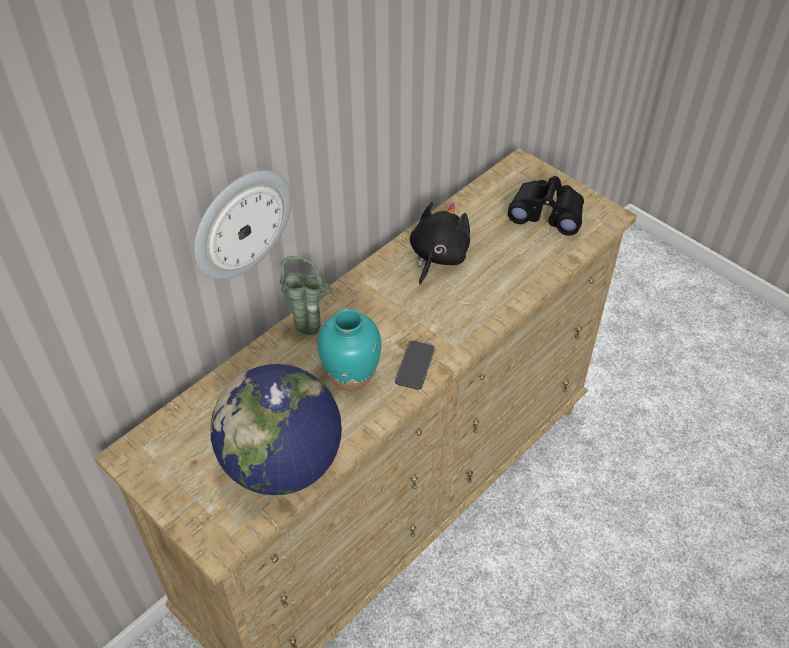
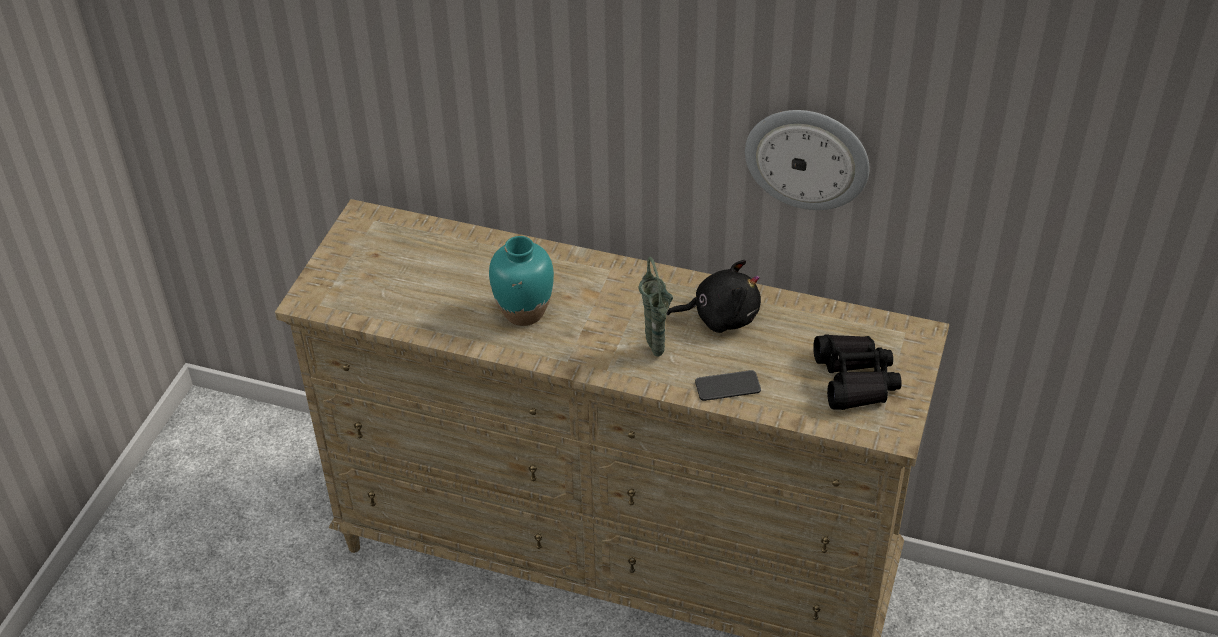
camera: 65 degrees right, 5 degrees down
wall clock [194,170,292,279] -> wall clock moved to [745,110,870,210]
globe [211,364,342,495] -> none
green vase [280,256,332,335] -> green vase moved to [638,257,673,357]
phone [395,341,435,389] -> phone moved to [695,370,761,401]

